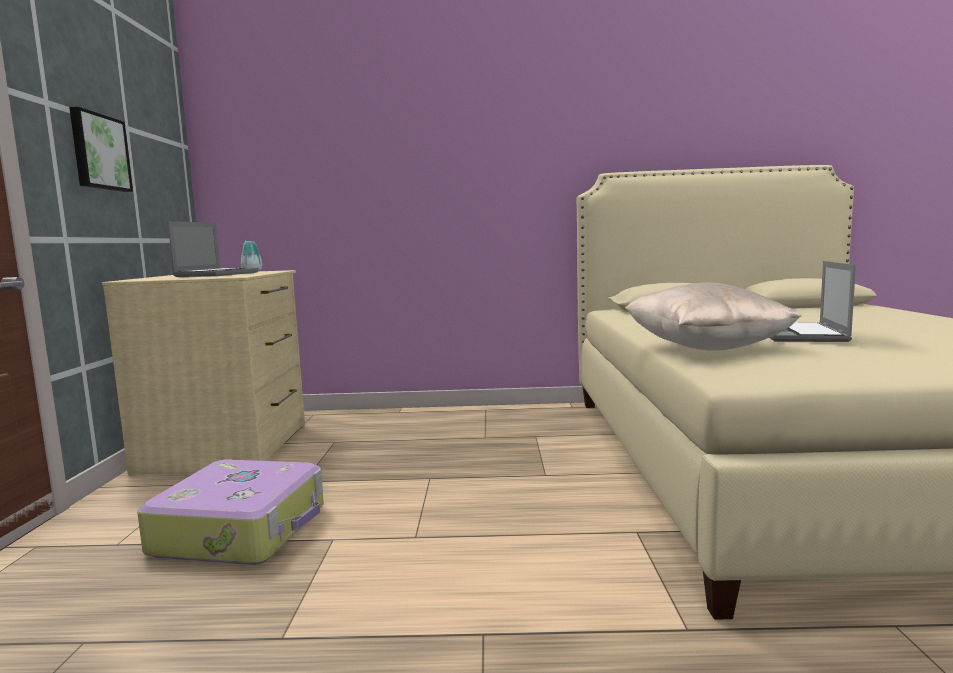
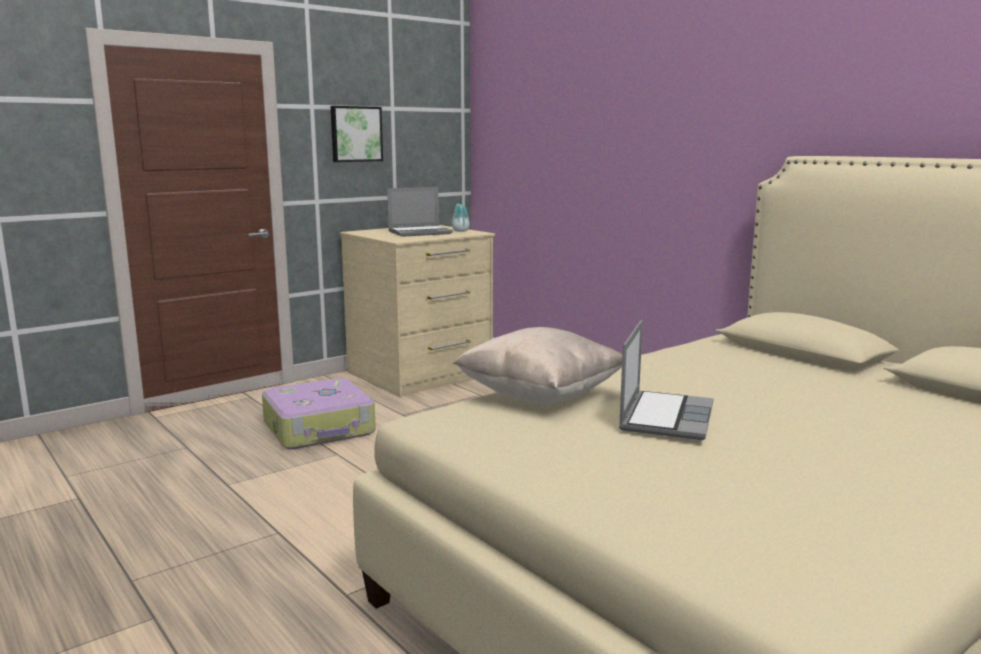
camera: 50 degrees right, 5 degrees up
laptop [770,261,856,342] -> laptop turned 135 degrees clockwise [619,320,714,440]

